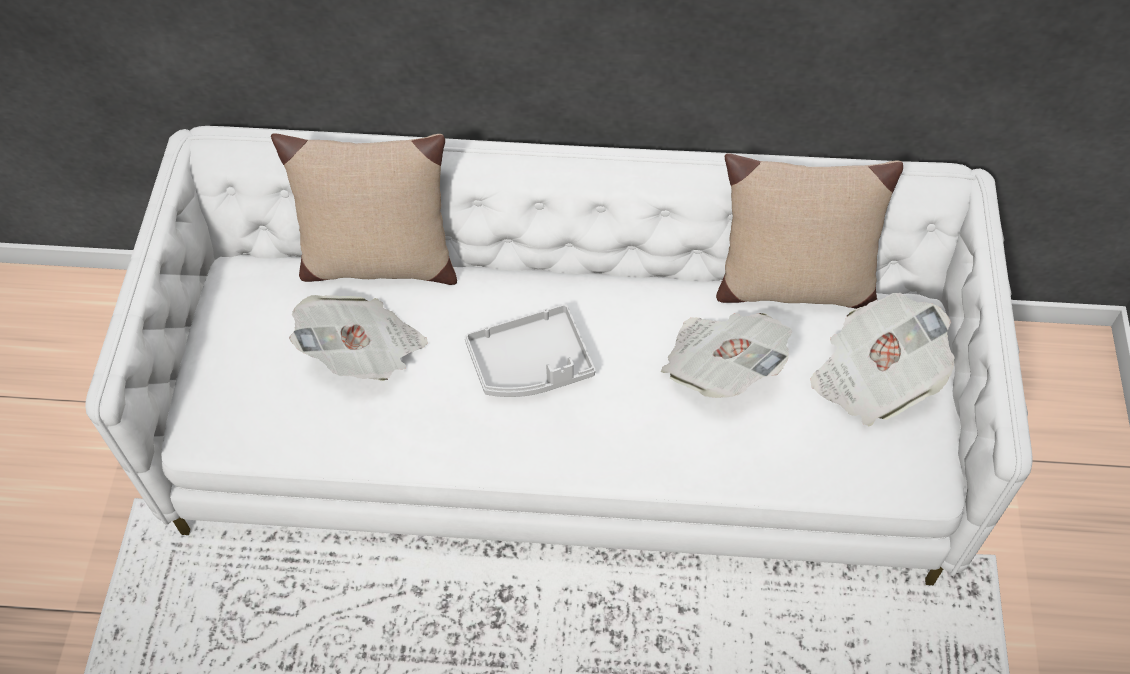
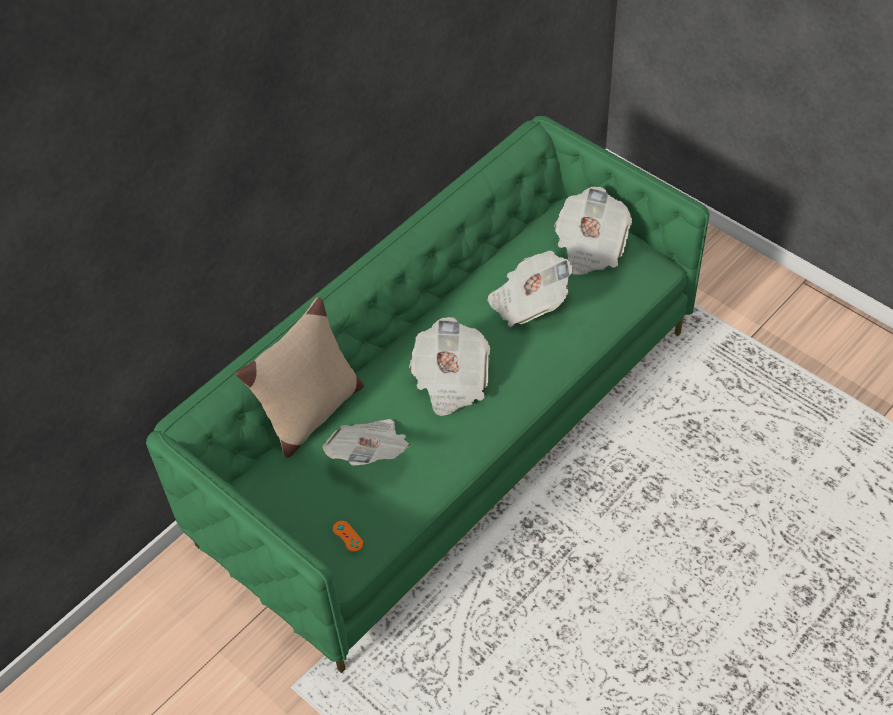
camera: 50 degrees left, 5 degrees down
white sofa [85,126,1033,585] -> green sofa [146,116,710,673]
grey tray [464,304,595,397] -> newspaper [409,317,491,416]
beige pillow [716,153,903,309] -> none
none -> orange game controller [333,521,363,552]

